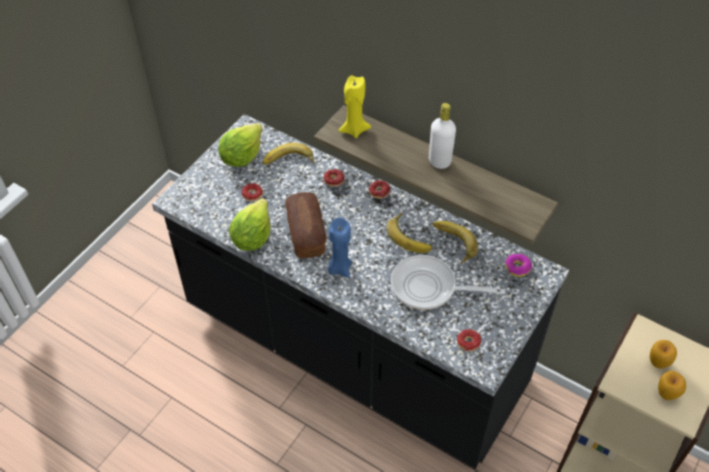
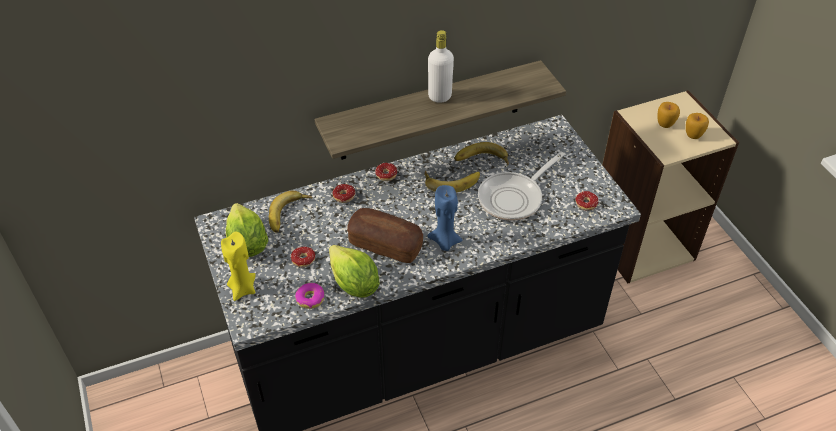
camera: 55 degrees left, 5 degrees down
yellow candle [338,75,371,138] -> yellow candle moved to [221,232,256,301]
donut [505,254,532,277] -> donut moved to [295,283,324,309]

